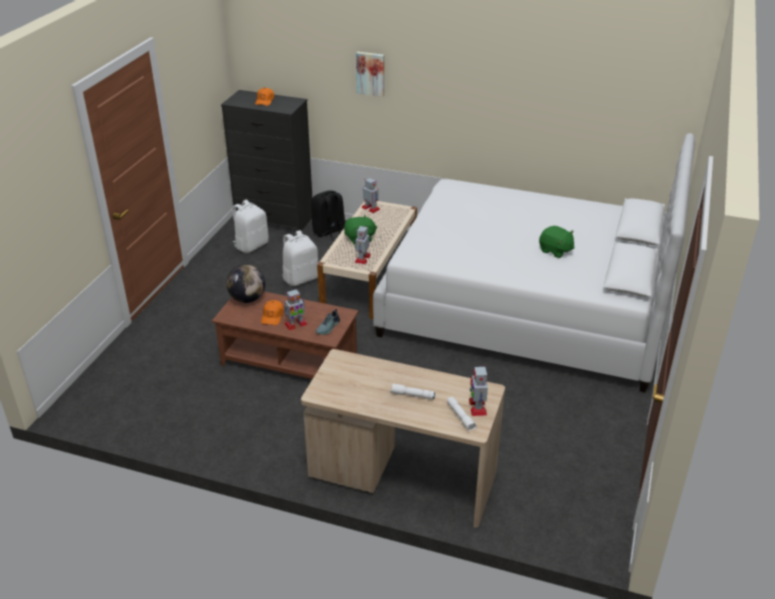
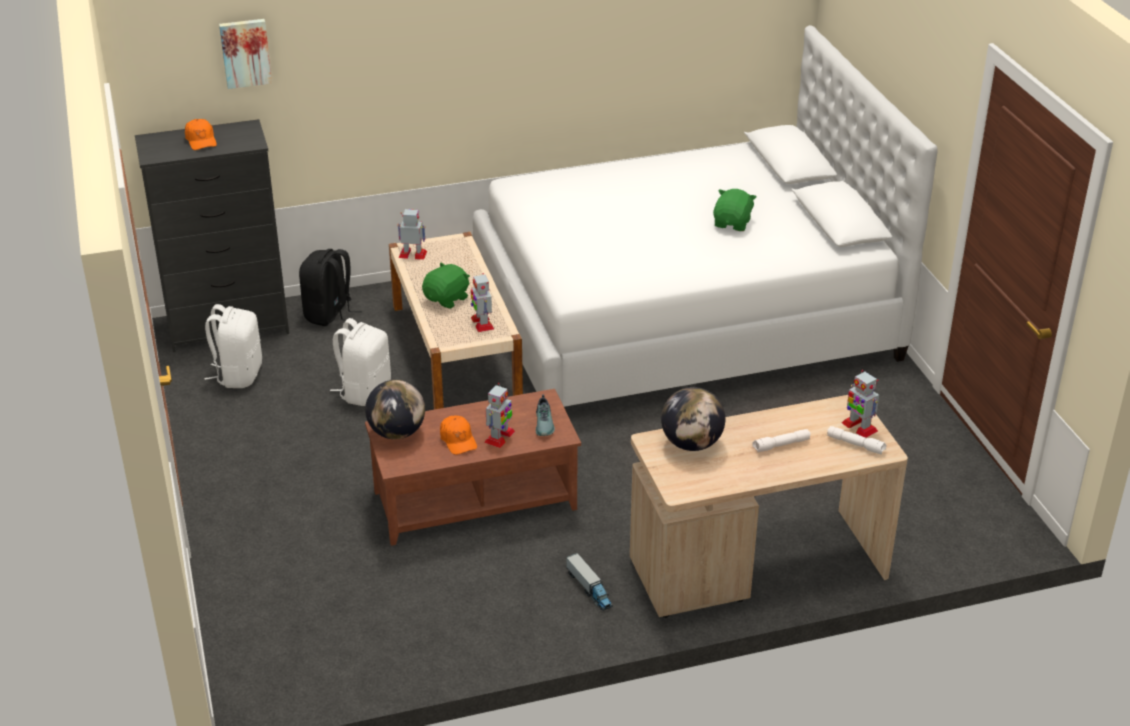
camera: 35 degrees left, 0 degrees up
picture [356,52,384,97] -> picture moved to [219,19,272,89]
green plush toy [539,226,574,258] -> green plush toy turned 75 degrees counterclockwise [713,189,756,231]
none -> toy truck [566,553,613,611]
none -> globe [661,387,725,451]

